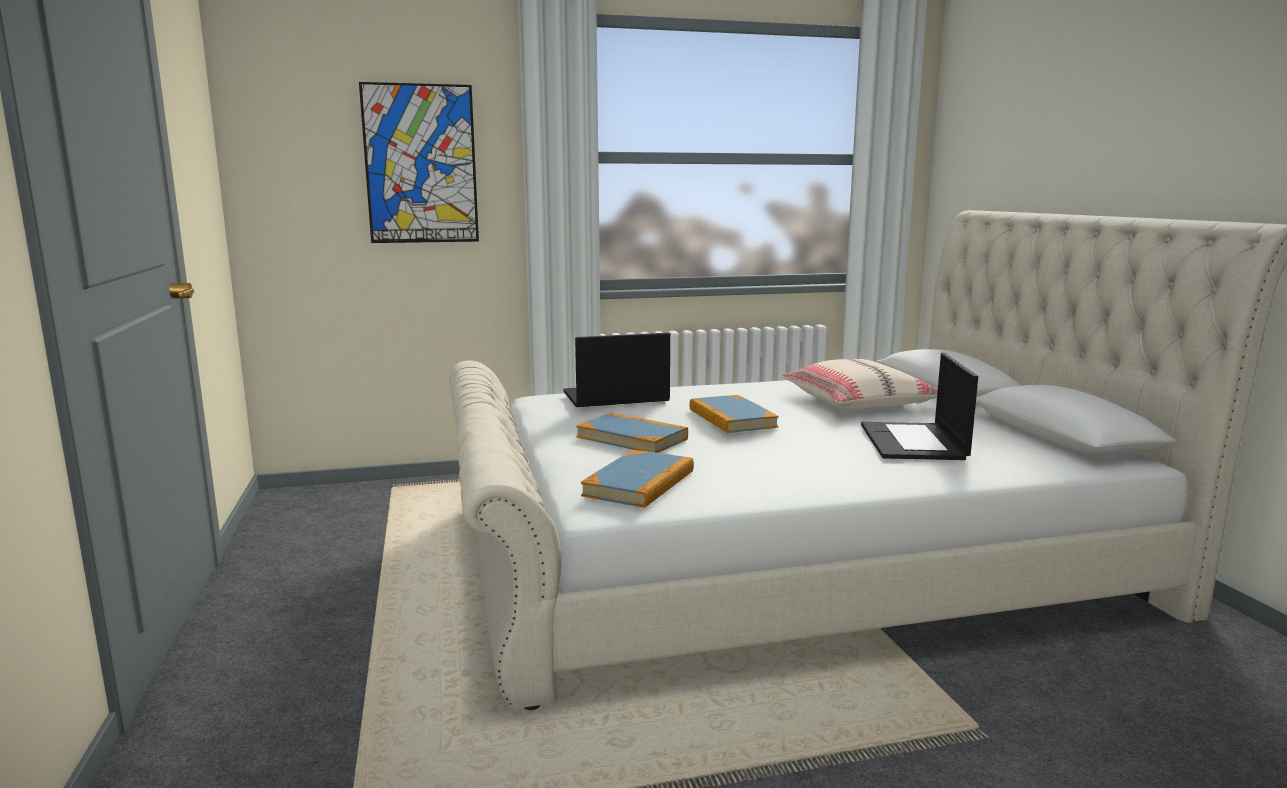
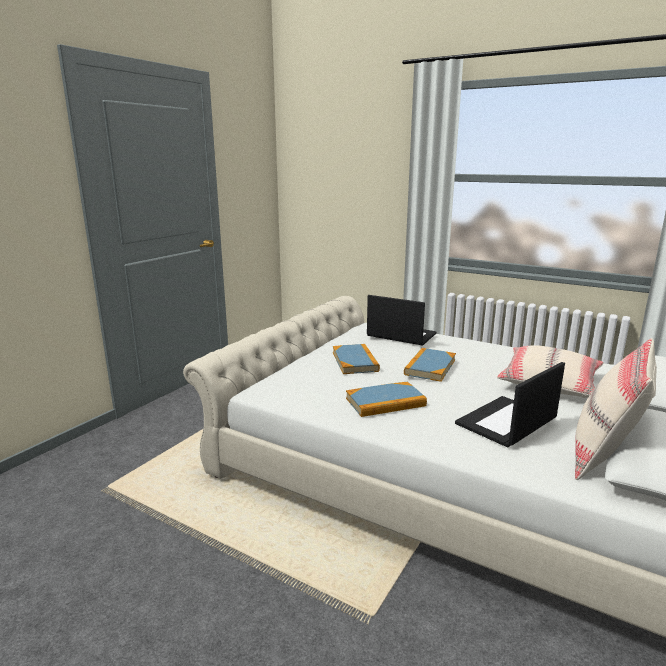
camera: 45 degrees right, 5 degrees up
picture [359,82,479,243] -> none
book [581,450,694,508] -> book moved to [346,382,427,417]
none -> beige pillow [575,338,657,480]

